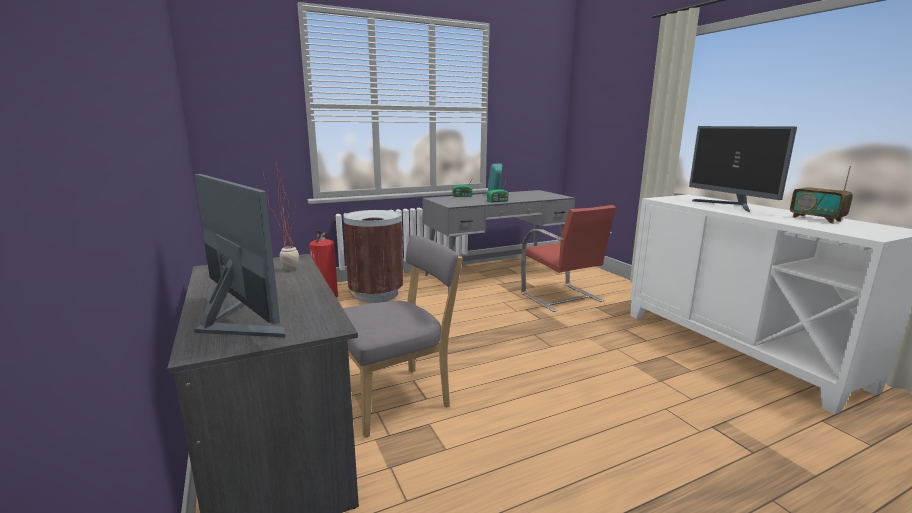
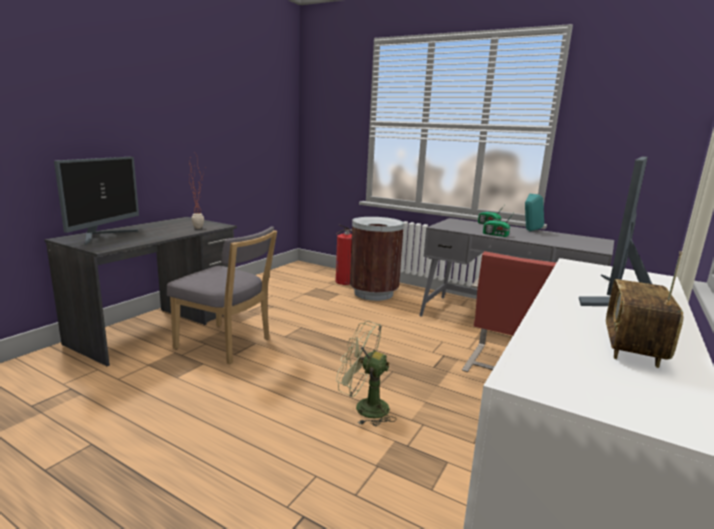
camera: 55 degrees right, 0 degrees up
none -> green fan [336,321,396,426]

